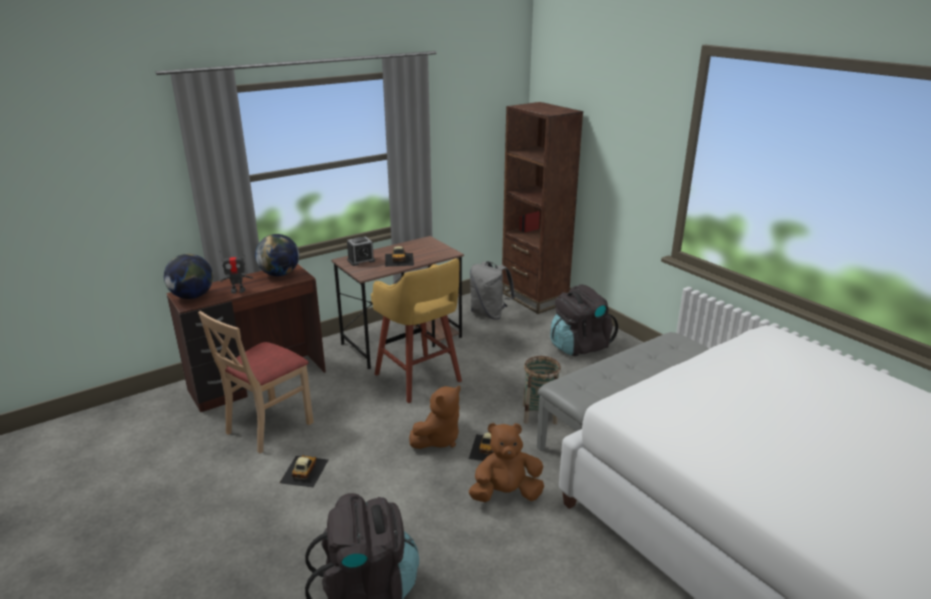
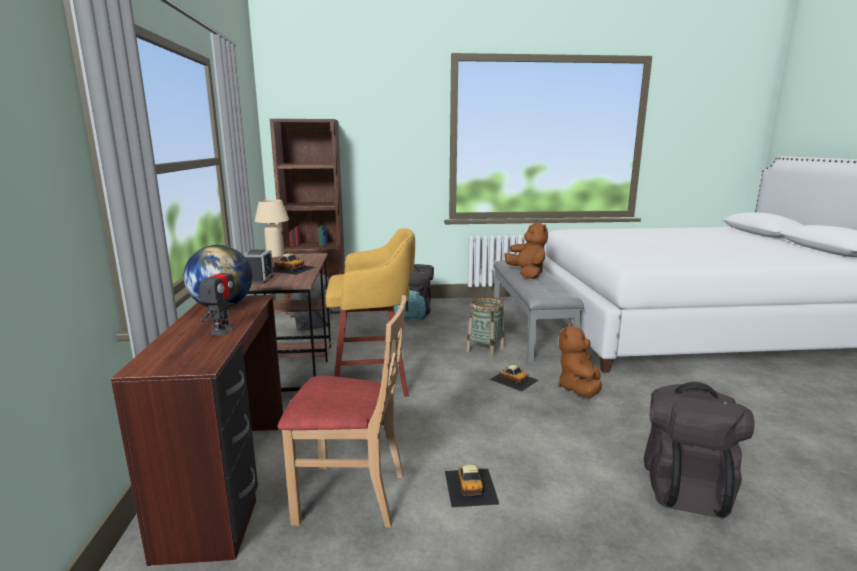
camera: 60 degrees left, 10 degrees down
globe [164,254,213,299] -> none
beige chair [198,311,314,453] -> beige chair turned 60 degrees counterclockwise [278,295,406,528]
toy car [279,455,328,488] -> toy car turned 135 degrees counterclockwise [445,464,499,507]
brown plush toy [409,386,461,449] -> brown plush toy moved to [504,221,548,279]
none -> beige table lamp [255,199,289,258]

